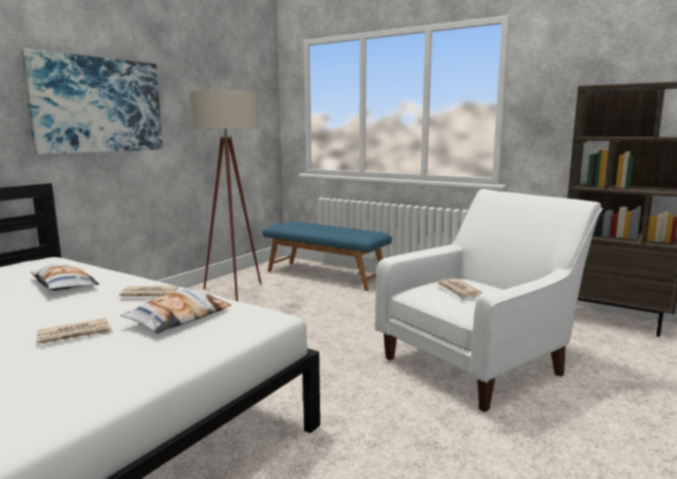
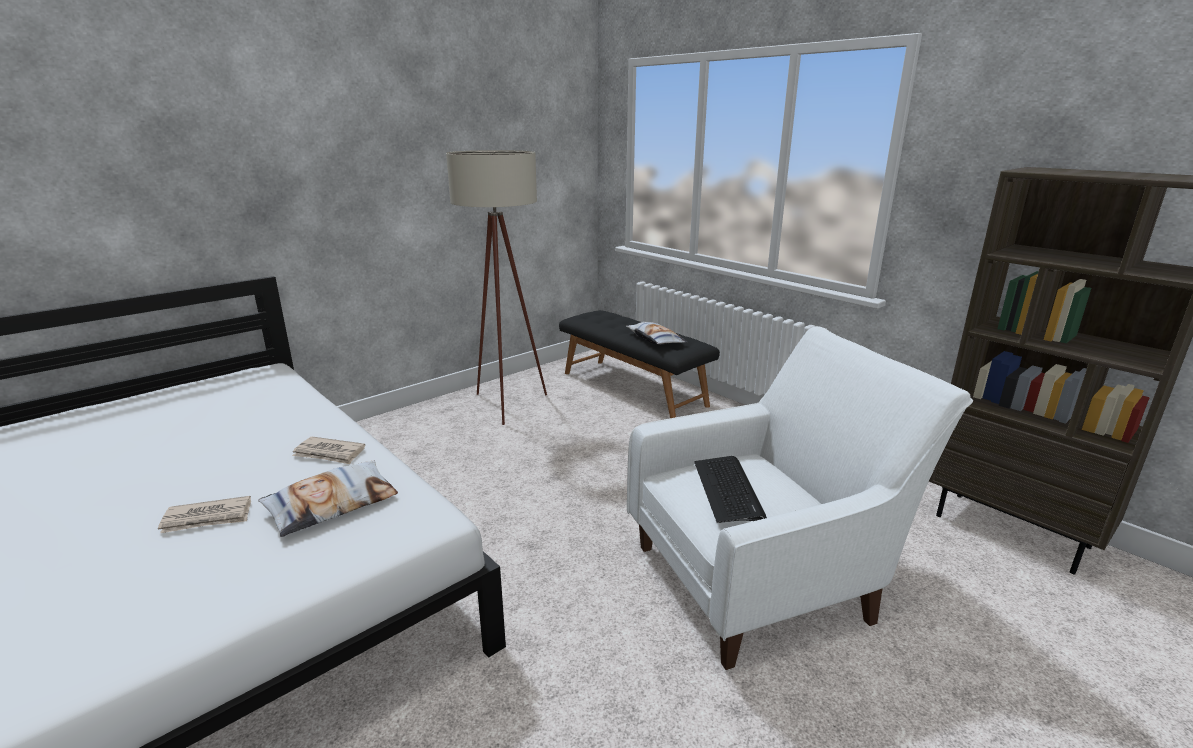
camera: 15 degrees right, 10 degrees up
picture [21,48,163,155] -> none
pillow [30,264,99,291] -> pillow moved to [626,322,687,344]
blue bench [263,222,392,291] -> black bench [559,310,720,418]
newspaper [436,278,482,299] -> keyboard [694,456,767,523]

